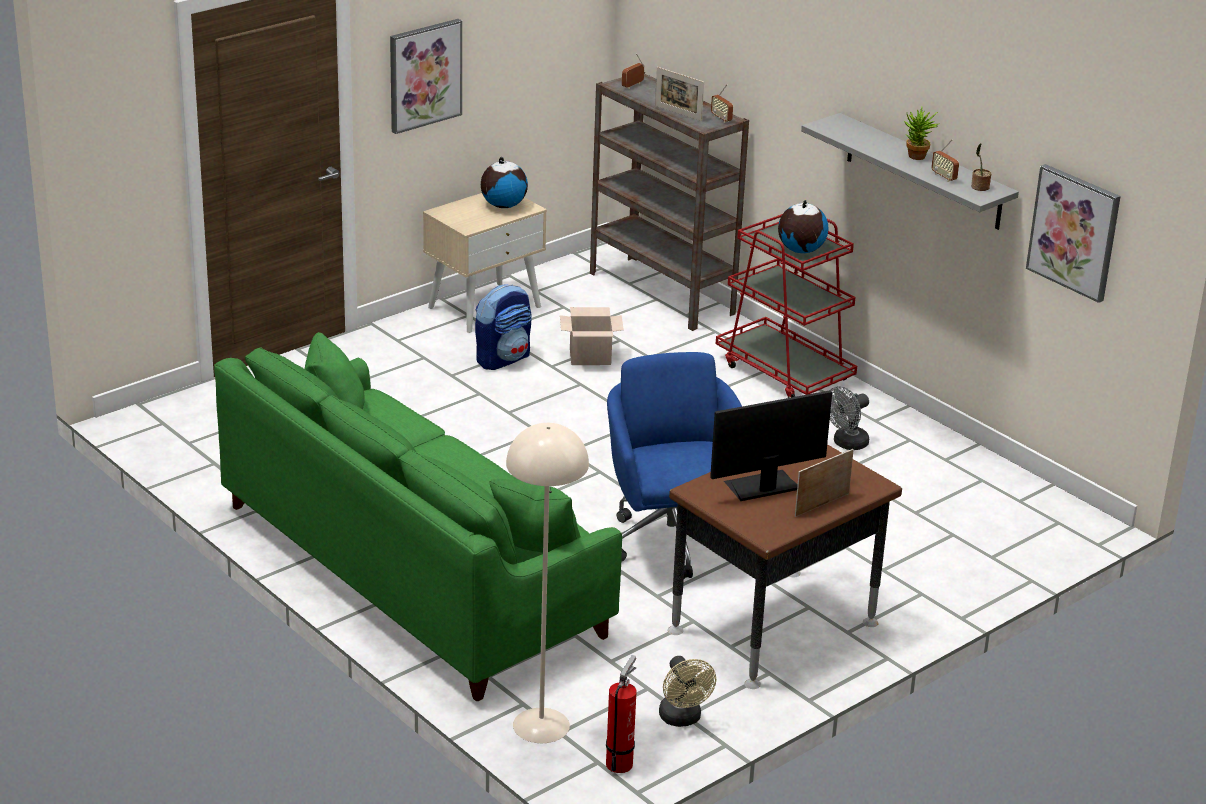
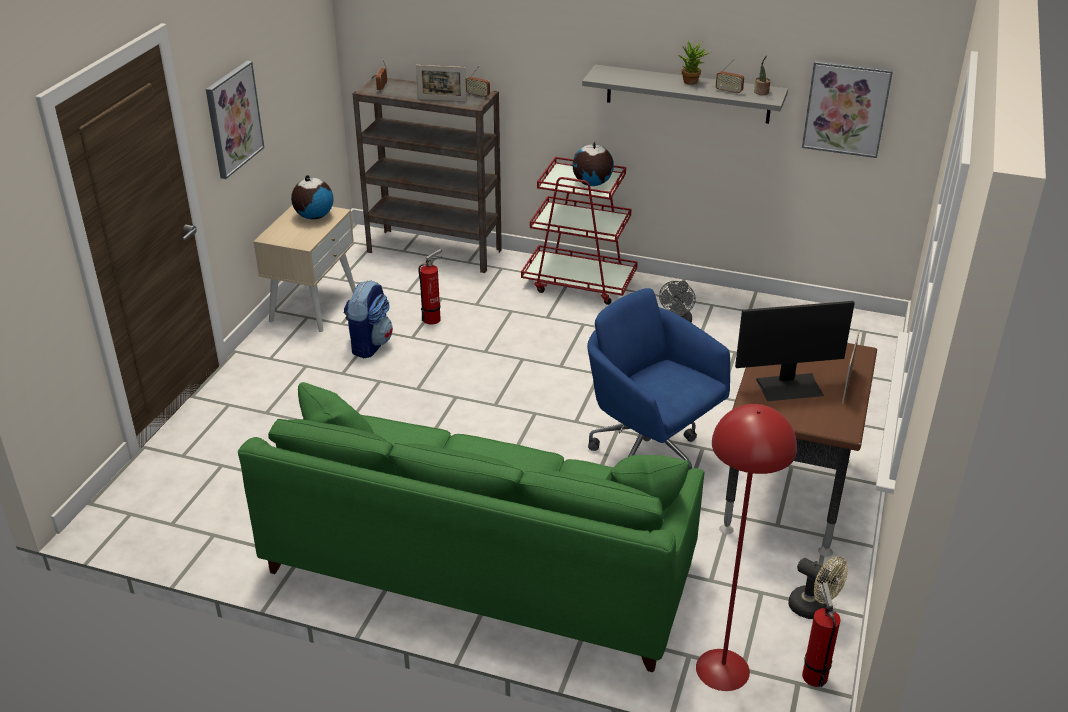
camera: 30 degrees left, 5 degrees up
beige floor lamp [506,423,589,743] -> red floor lamp [696,404,797,691]
cardboard box [560,307,624,365] -> fire extinguisher [418,249,444,325]
monitor [710,390,832,501] -> monitor turned 135 degrees counterclockwise [735,301,855,401]

